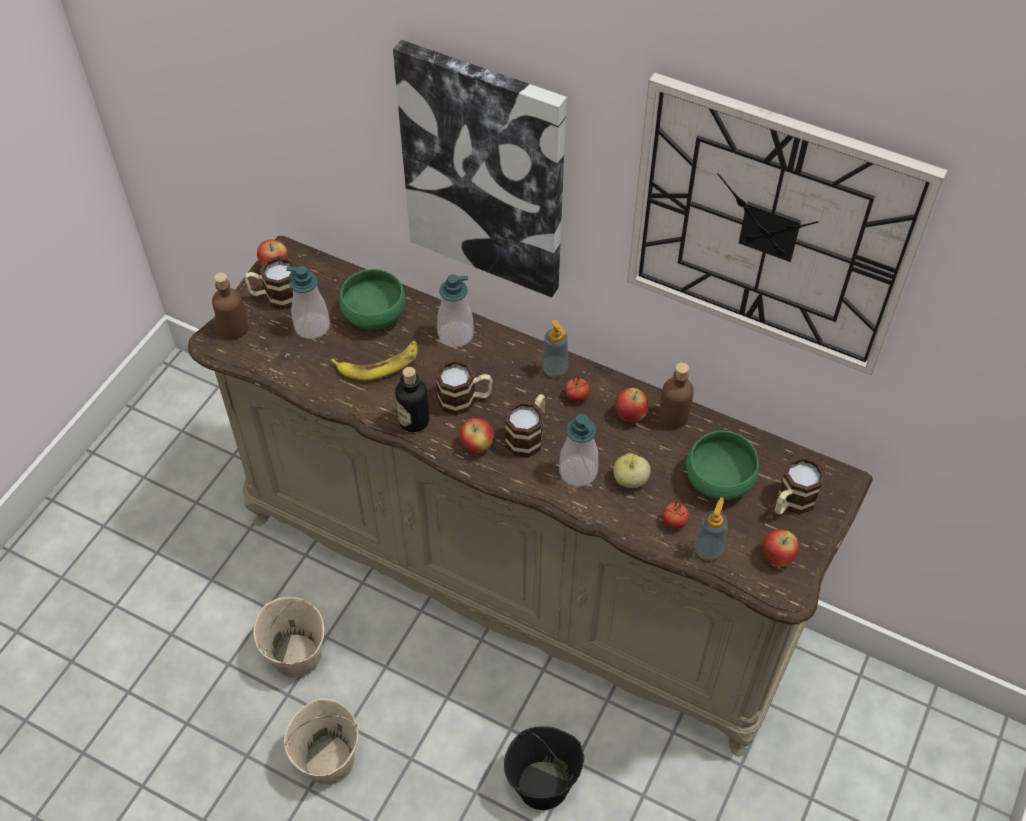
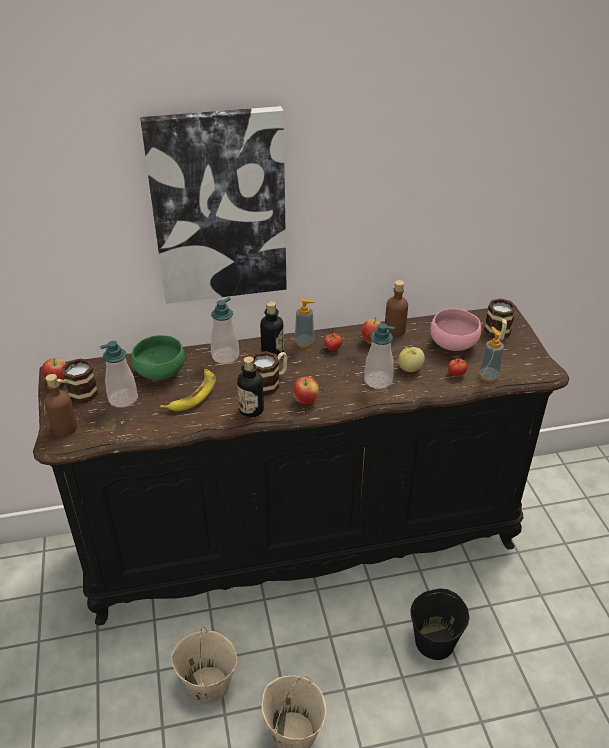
camera: 40 degrees left, 15 degrees down
beige cabinet [188,235,873,757] -> black cabinet [33,307,569,626]
mug [505,394,546,458] -> none
wall clock [627,72,948,375] -> none
green bowl [686,431,759,500] -> pink bowl [430,308,481,351]
apple [762,529,799,567] -> none
none -> bottle [260,301,284,356]

